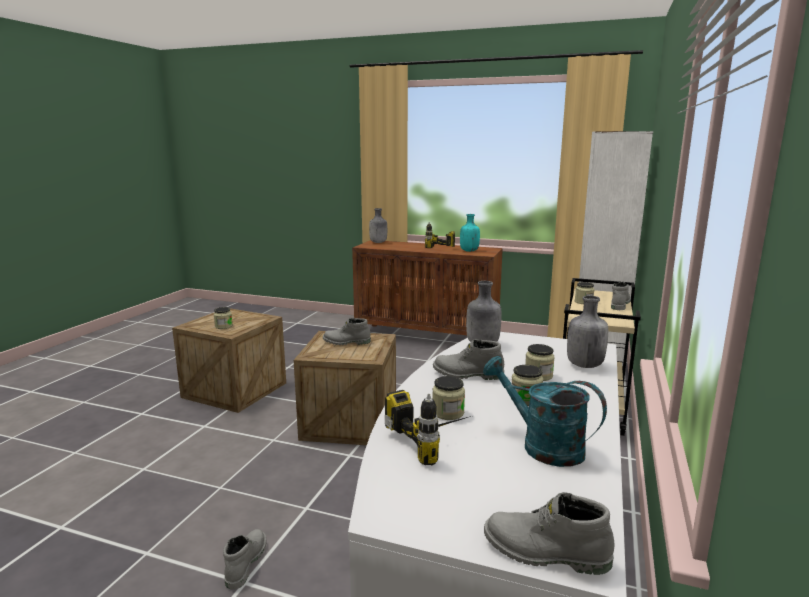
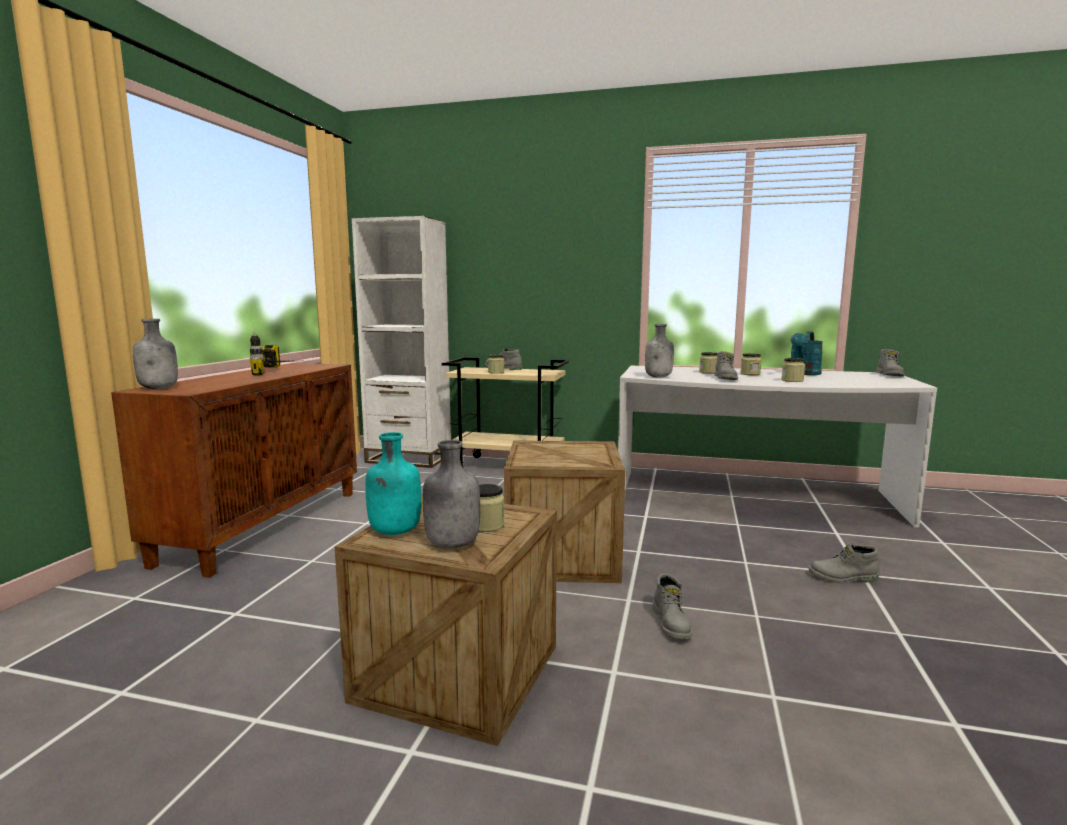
camera: 95 degrees left, 5 degrees down
grey boot [323,318,371,345] -> grey boot moved to [652,573,692,639]
power drill [385,390,471,465] -> none
turquoise bottle [460,214,480,252] -> turquoise bottle moved to [365,432,421,535]
grey bottle [567,296,608,368] -> grey bottle moved to [423,440,480,549]

